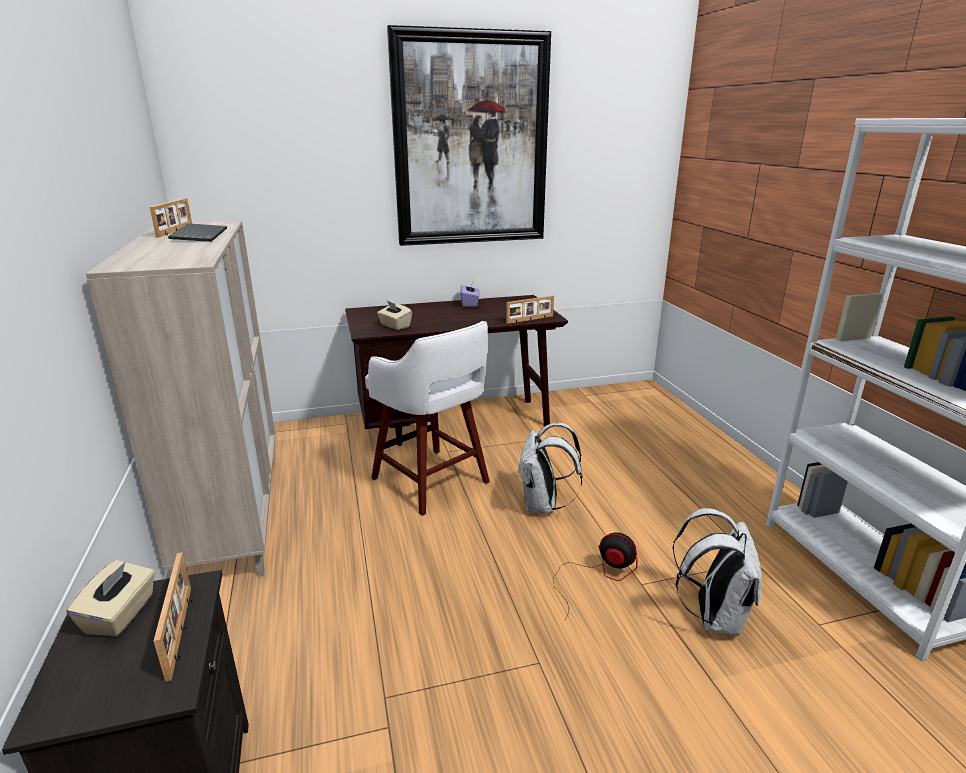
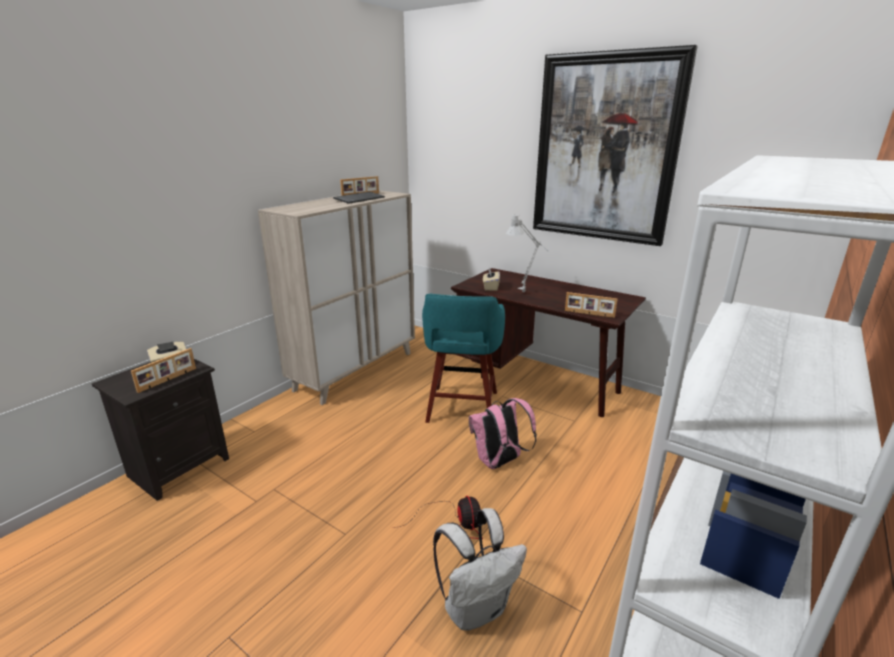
camera: 50 degrees right, 0 degrees up
white stool [365,321,490,516] -> turquoise stool [422,294,505,423]
purple tissue box [460,282,480,307] -> none
white backpack [519,423,583,514] -> pink backpack [469,398,537,469]
none -> grey table lamp [506,215,548,292]

